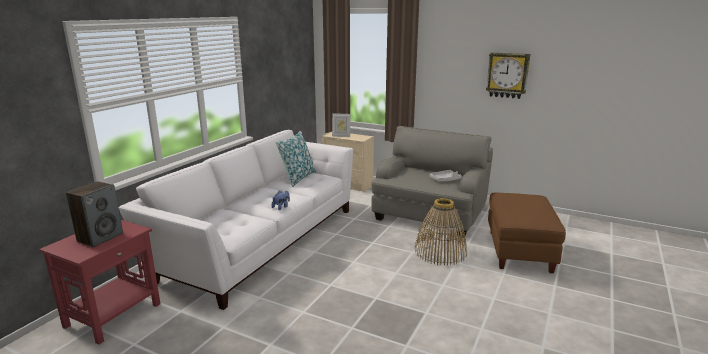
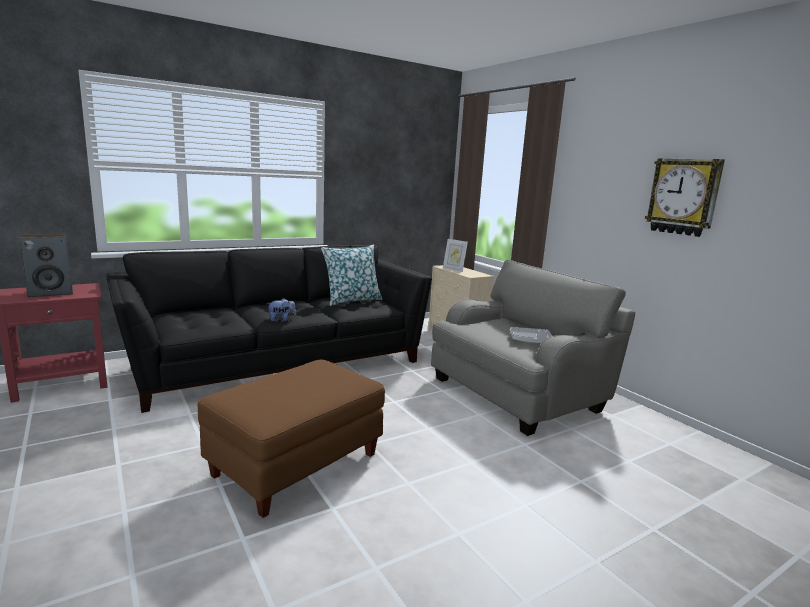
camera: 30 degrees right, 5 degrees down
white sofa [119,130,353,310] -> black sofa [106,245,432,413]
basket [415,198,467,266] -> none
brown ottoman [488,193,566,273] -> brown ottoman moved to [198,360,385,518]

